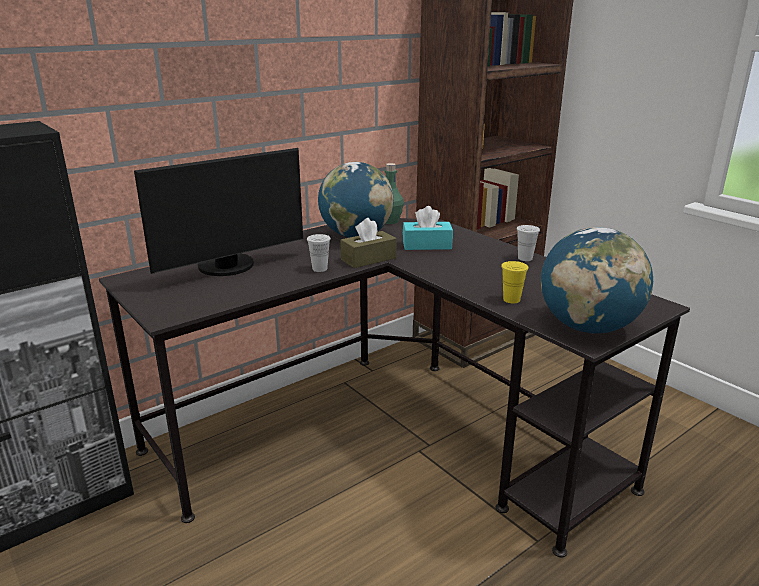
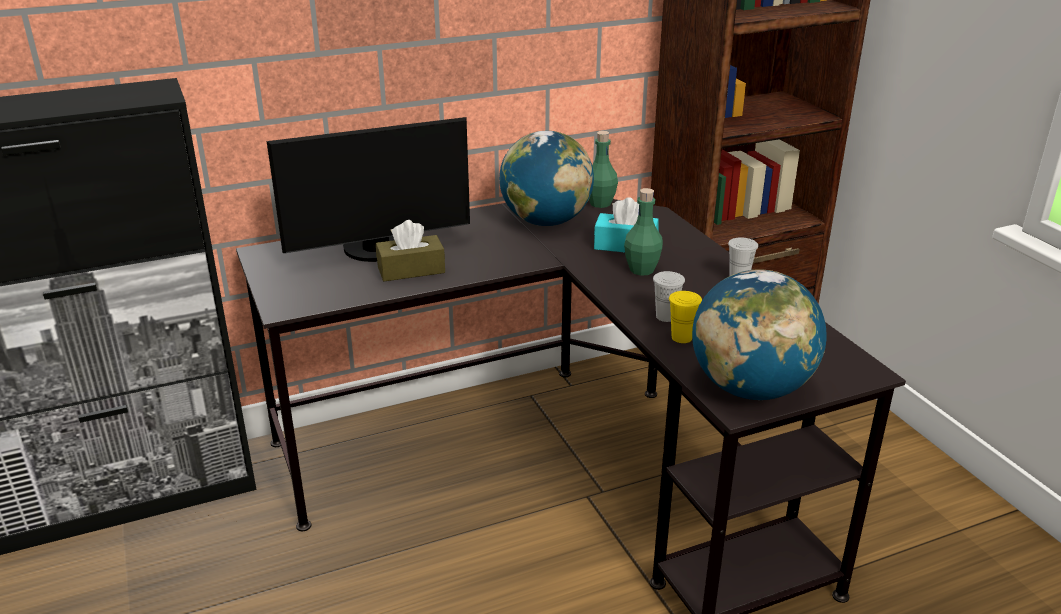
camera: 15 degrees right, 5 degrees up
white cup [307,234,331,272] -> white cup moved to [653,271,685,322]
brown tissue box [340,218,397,268] -> brown tissue box moved to [376,220,445,281]
none -> green bottle [624,188,663,276]

